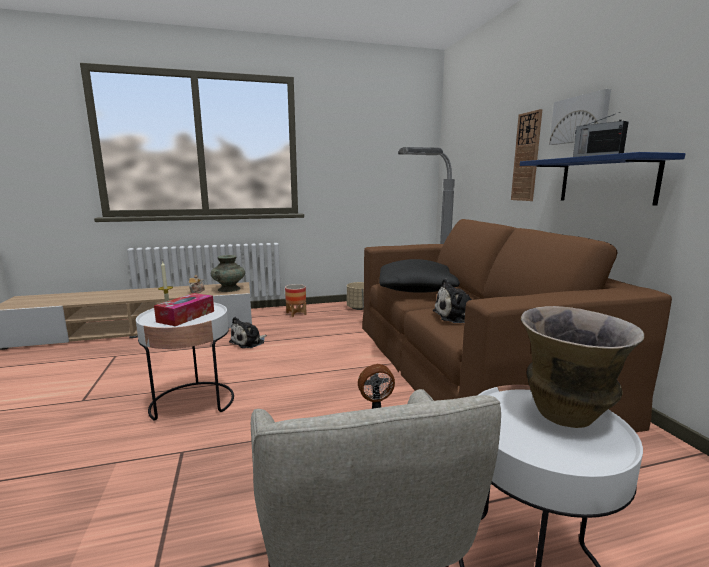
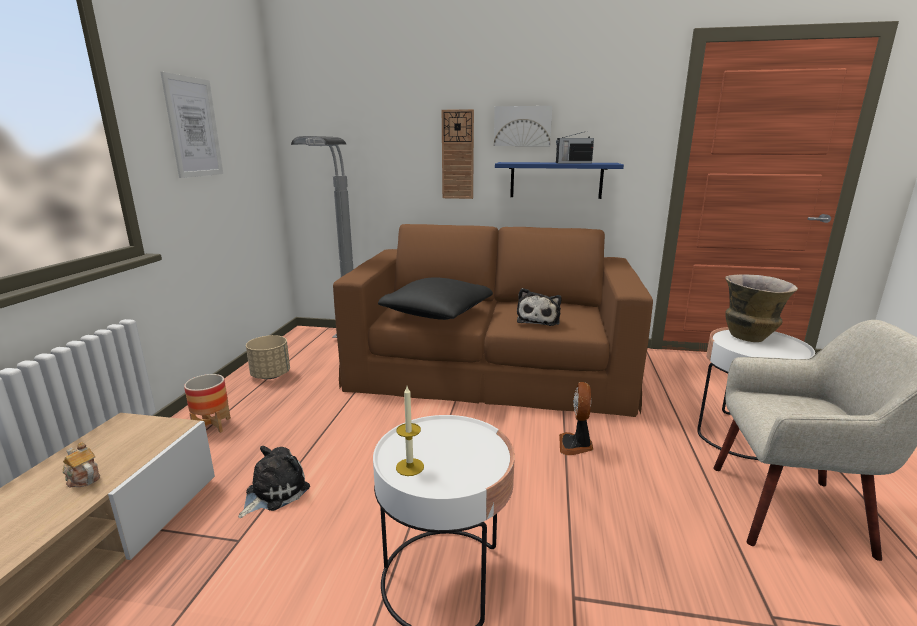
camera: 65 degrees left, 5 degrees up
tissue box [154,293,214,326] -> none
turquoise vase [211,255,245,292] -> none
plush toy [229,317,267,348] -> plush toy turned 120 degrees counterclockwise [238,446,310,518]
none -> picture [161,72,223,178]

